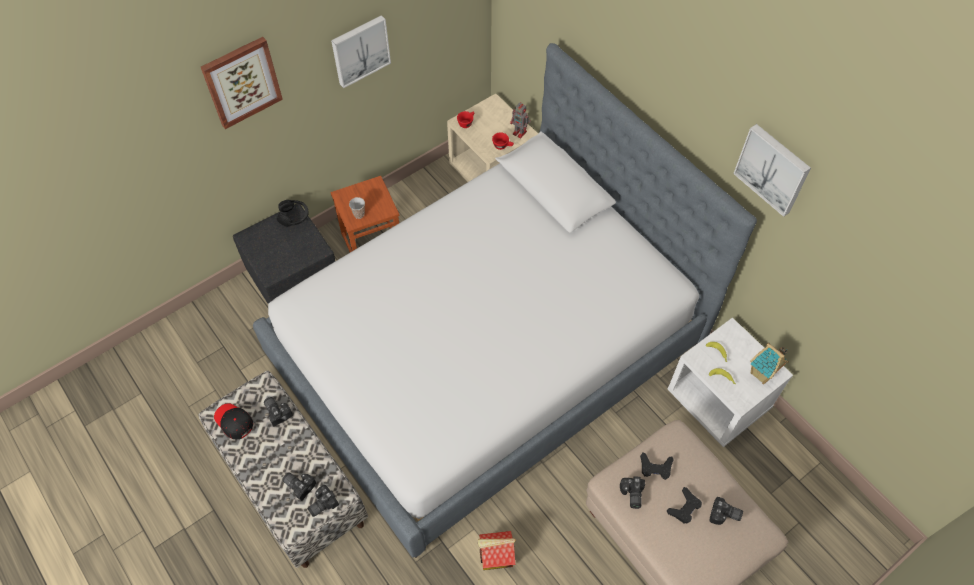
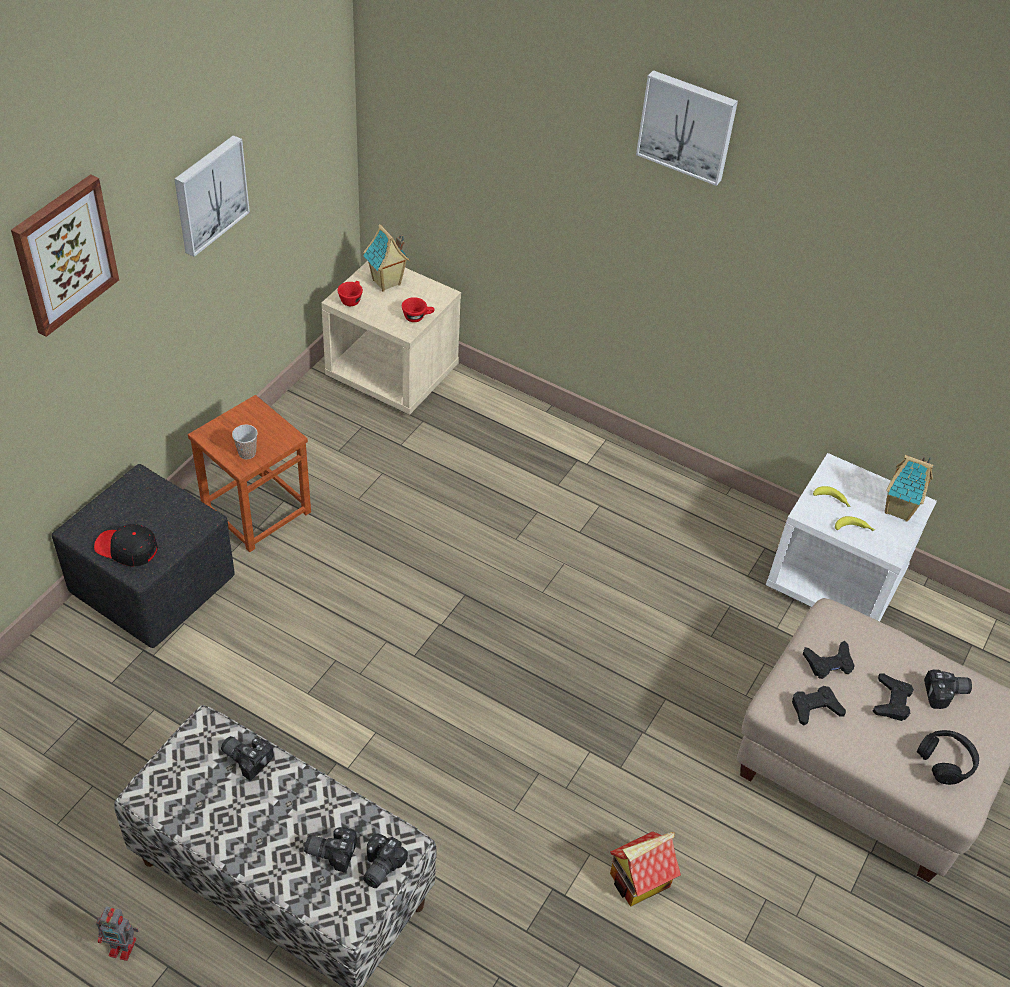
camera: 25 degrees left, 10 degrees down
black cap [214,403,253,439] -> black cap moved to [94,524,158,567]
bed [253,43,757,558] -> none
black headphones [277,200,309,227] -> black headphones moved to [917,730,979,785]
toy robot [510,102,531,139] -> toy robot moved to [96,906,138,961]
camera [620,476,645,509] -> black game controller [792,686,846,726]
picture [733,124,811,217] -> picture moved to [636,70,738,186]
none -> toy house [363,224,410,291]

